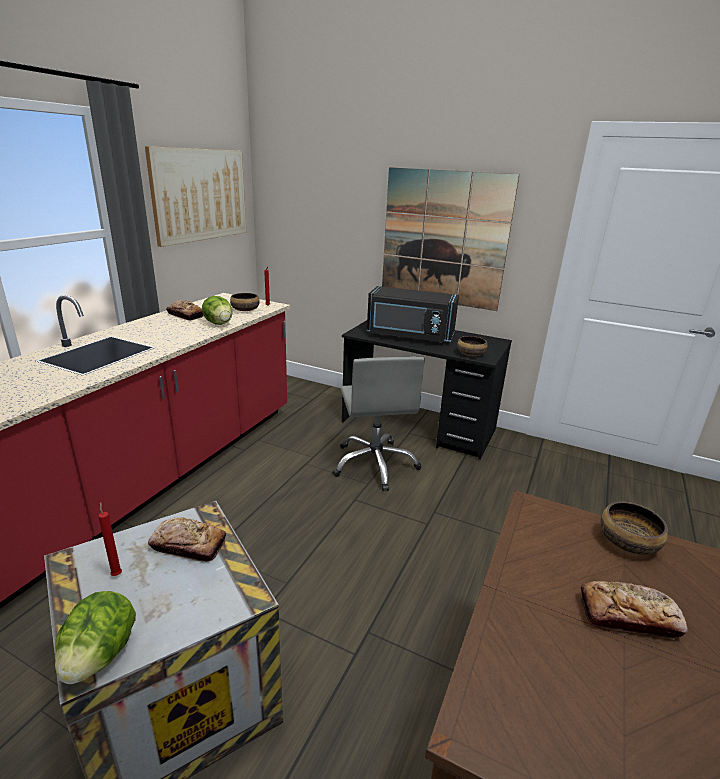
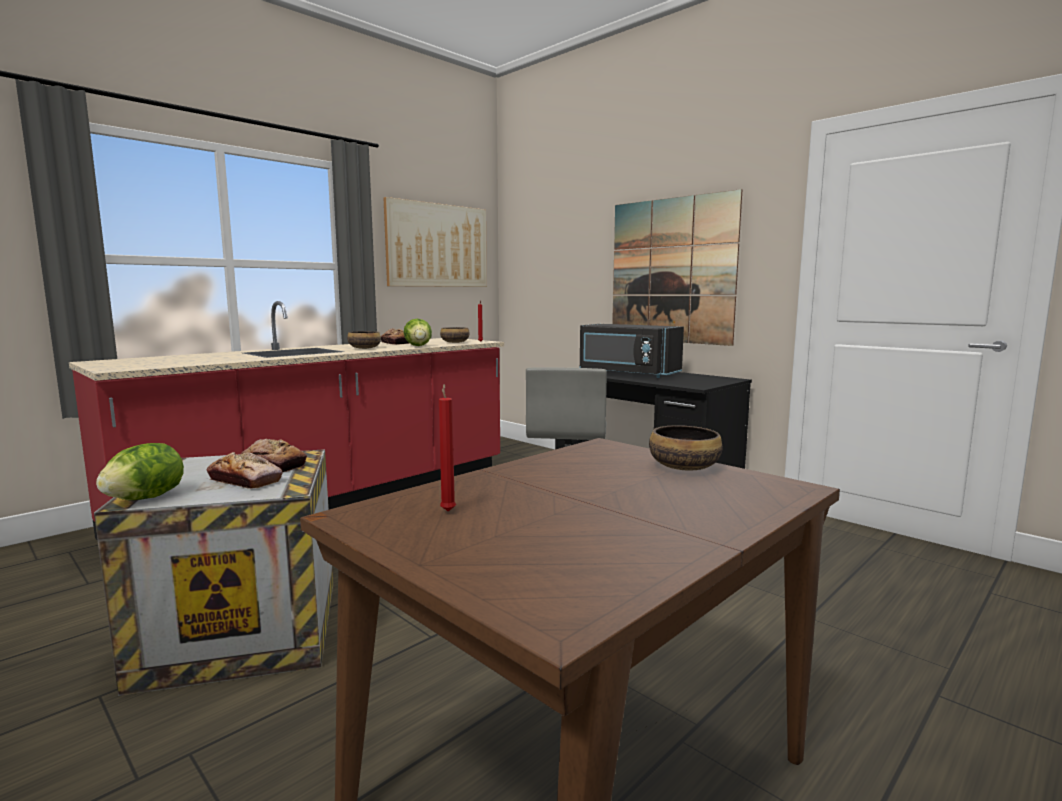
camera: 20 degrees right, 15 degrees down
red candle [98,502,122,576] -> red candle moved to [439,384,456,512]
bowl [457,336,487,356] -> bowl moved to [347,331,381,349]
bread [581,581,688,640] -> bread moved to [206,452,283,489]

